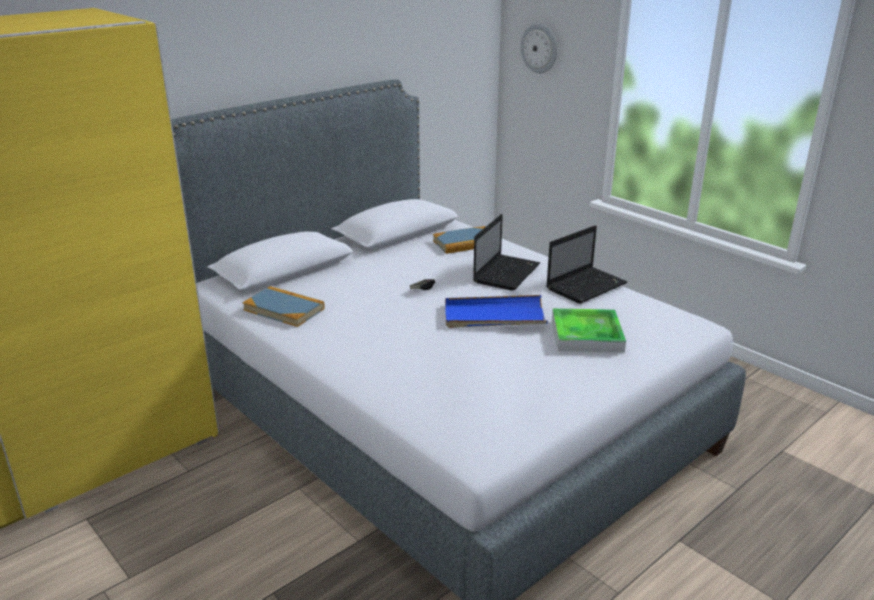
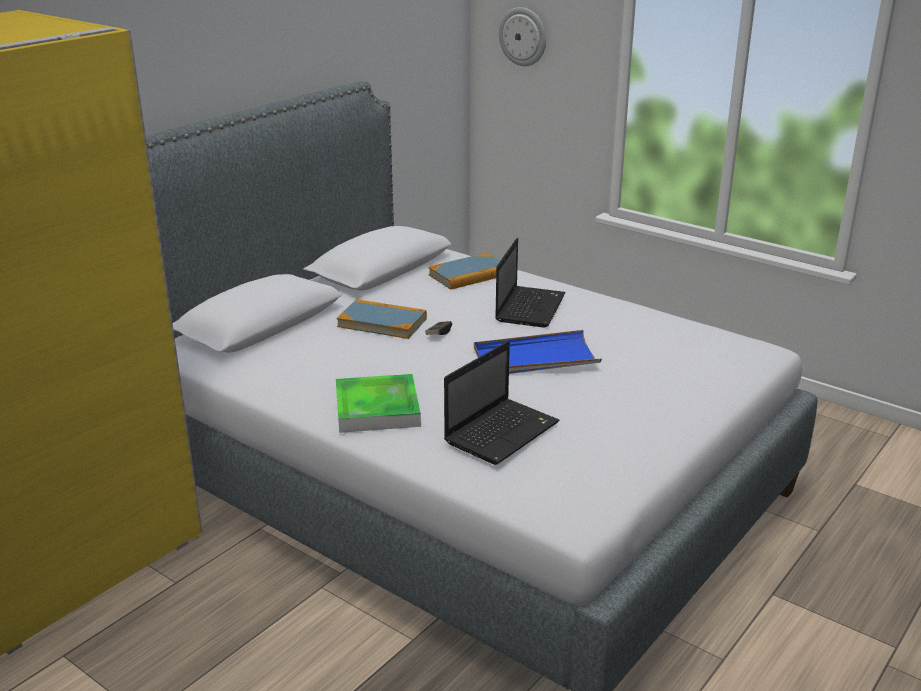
camera: 10 degrees left, 0 degrees up
book [243,286,325,327] -> book moved to [337,299,427,339]
laptop [546,225,628,304] -> laptop moved to [444,341,560,465]
tray [552,309,626,352] -> tray moved to [336,374,421,433]

